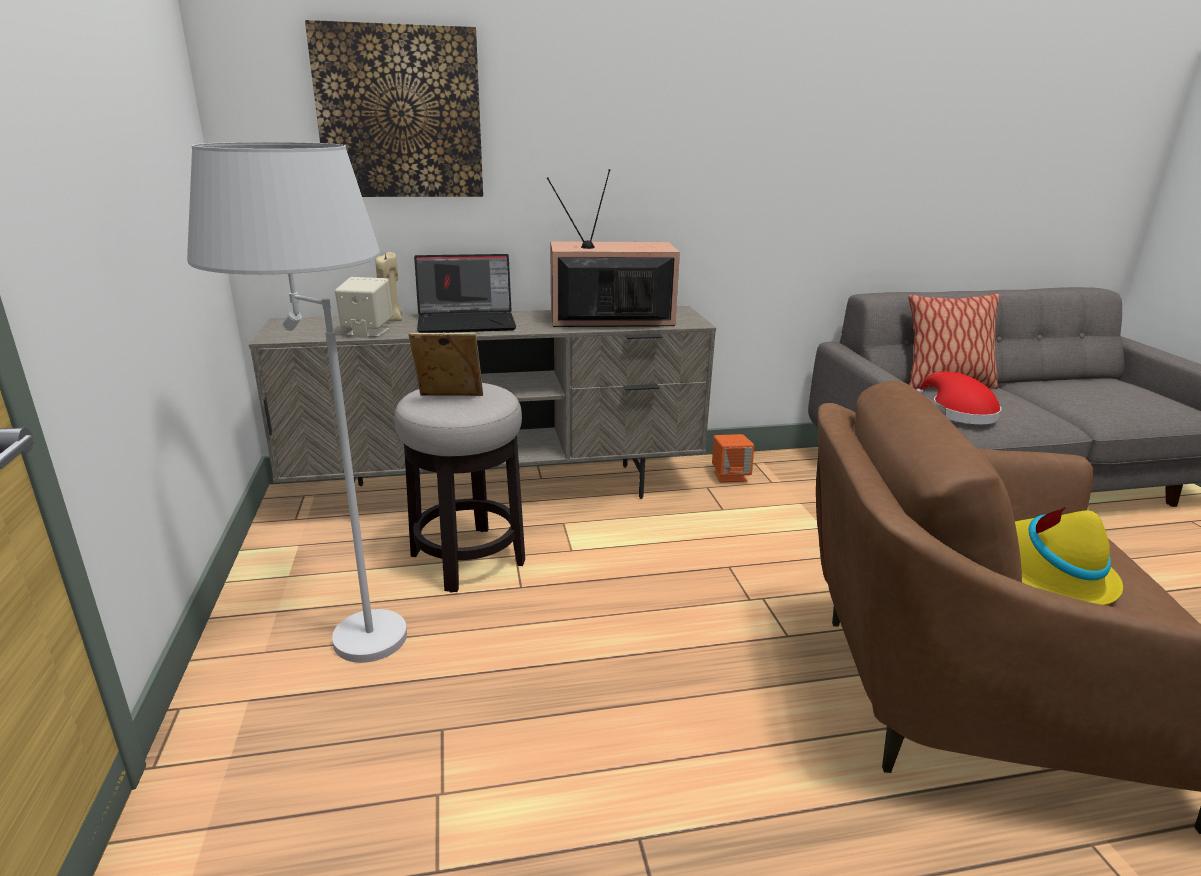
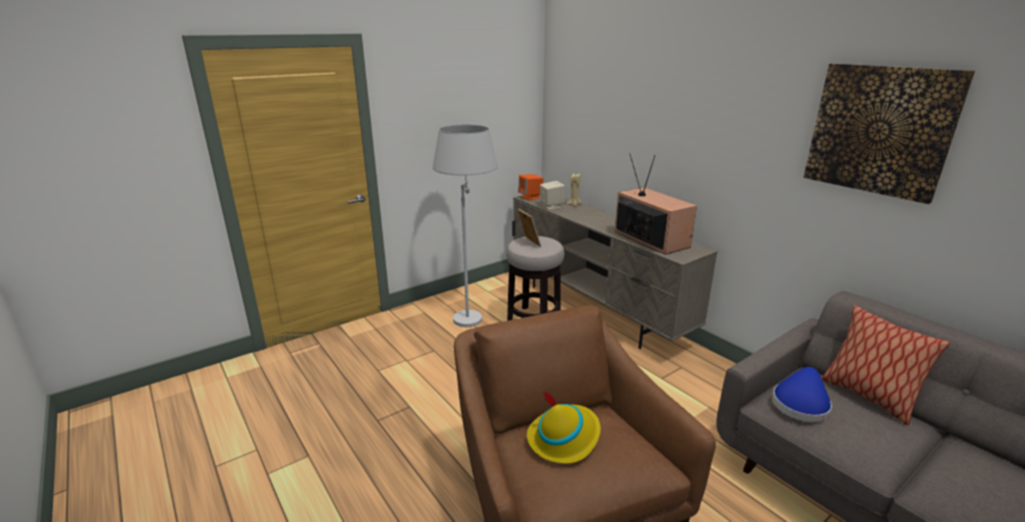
camera: 65 degrees right, 0 degrees up
picture [305,20,483,197] -> picture moved to [803,63,975,204]
laptop [414,254,516,333] -> none
orange speaker [712,434,754,483] -> orange speaker moved to [518,174,543,201]
red hat [916,371,1002,424] -> blue hat [772,367,832,422]

